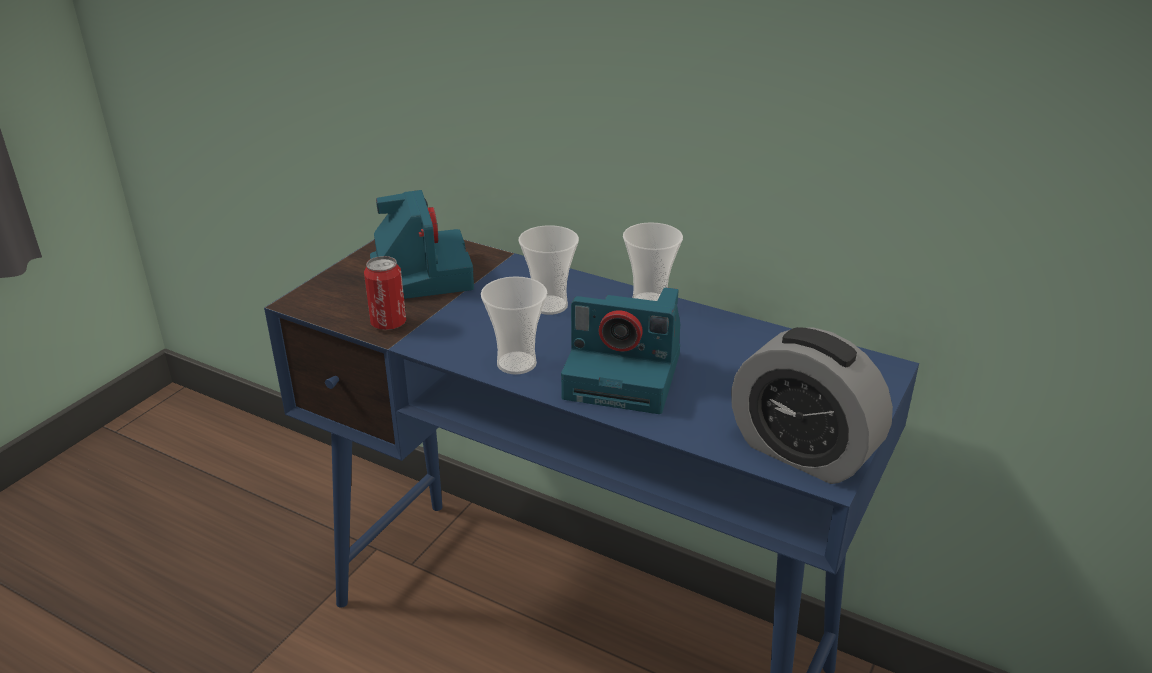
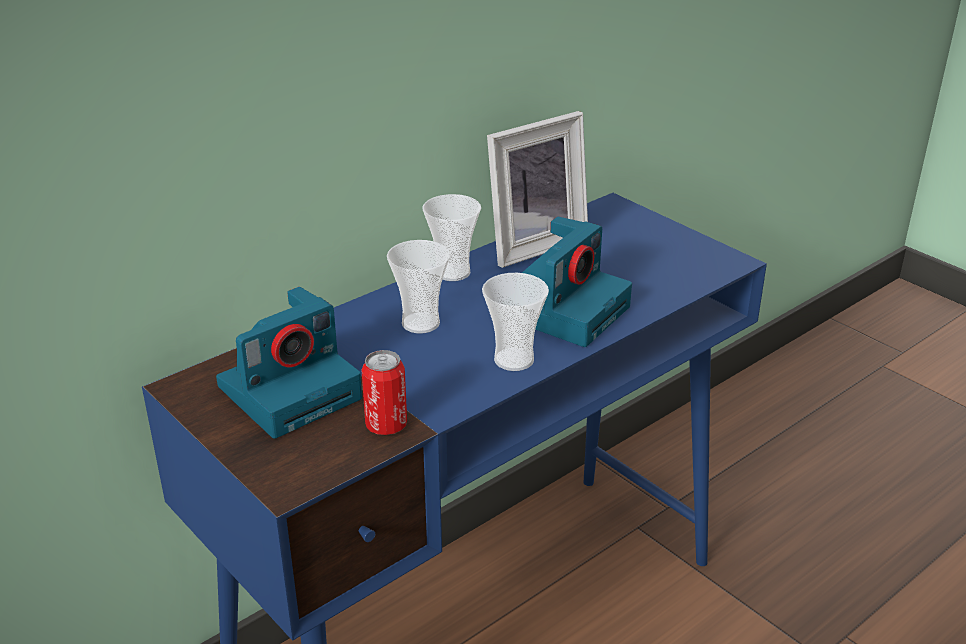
camera: 70 degrees left, 0 degrees up
camera [370,190,474,299] -> camera turned 135 degrees clockwise [216,287,362,439]
alarm clock [731,327,893,484] -> none
none -> picture frame [487,111,588,268]

